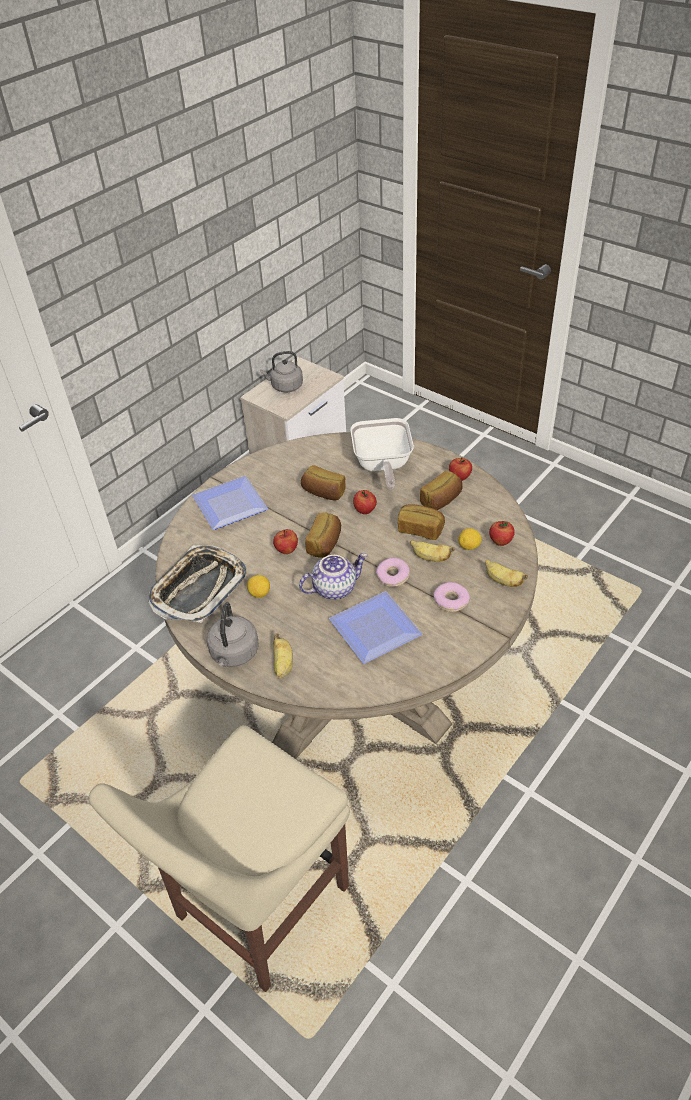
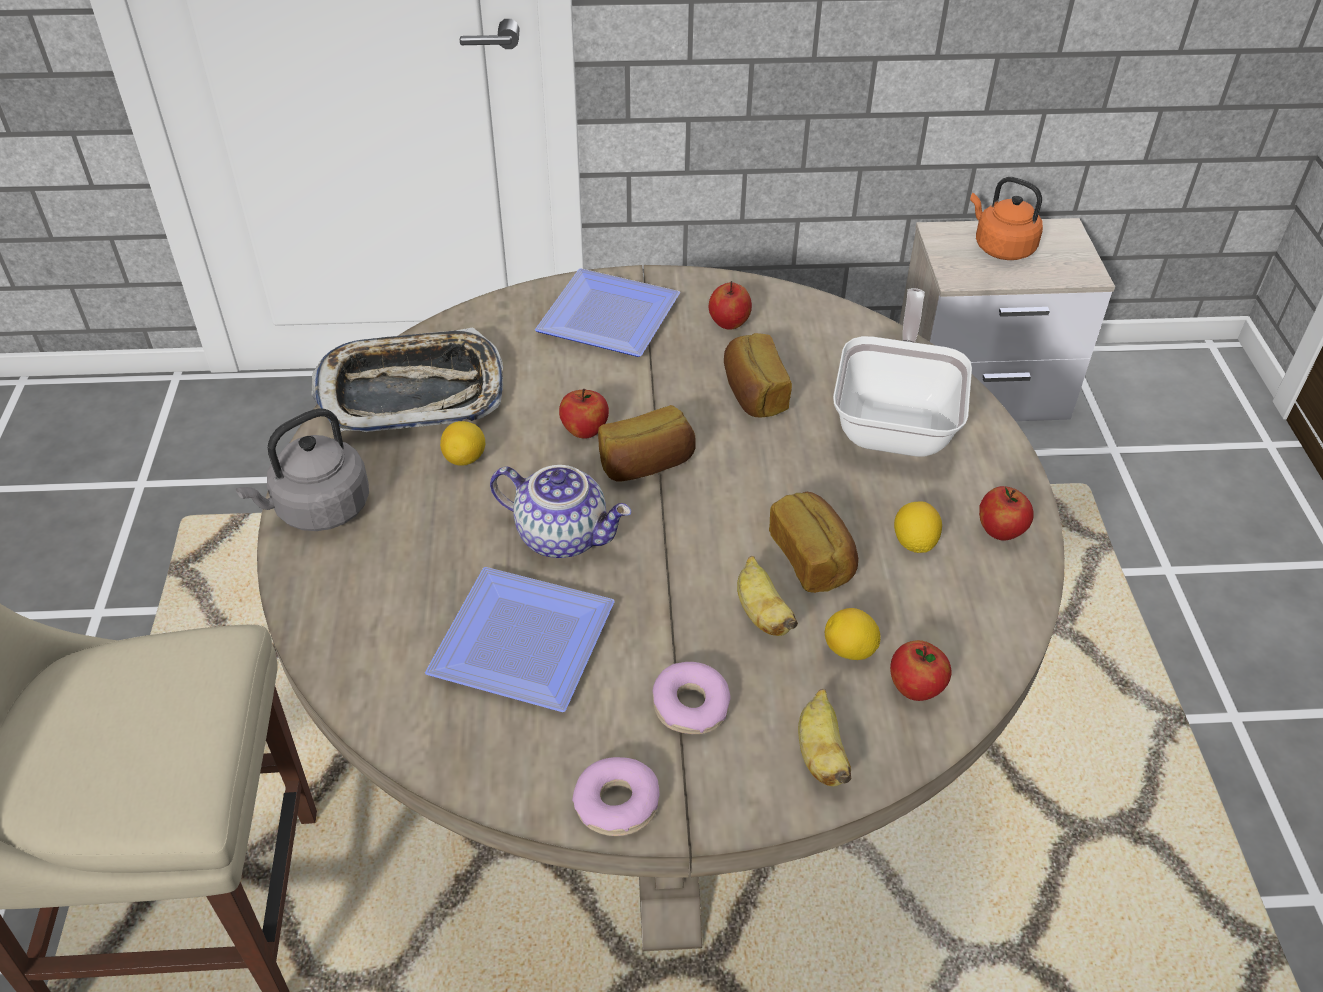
camera: 45 degrees right, 0 degrees up
grey kettle [260,351,303,392] -> orange kettle [970,177,1043,260]
banana [273,633,293,679] -> none
frying pan [350,418,414,489] -> frying pan turned 150 degrees clockwise [833,288,972,457]
apple [353,490,377,514] -> apple moved to [709,281,752,330]
donut [376,558,410,587] -> donut moved to [572,757,660,836]
bread [420,471,463,510] -> lemon [894,501,942,553]

